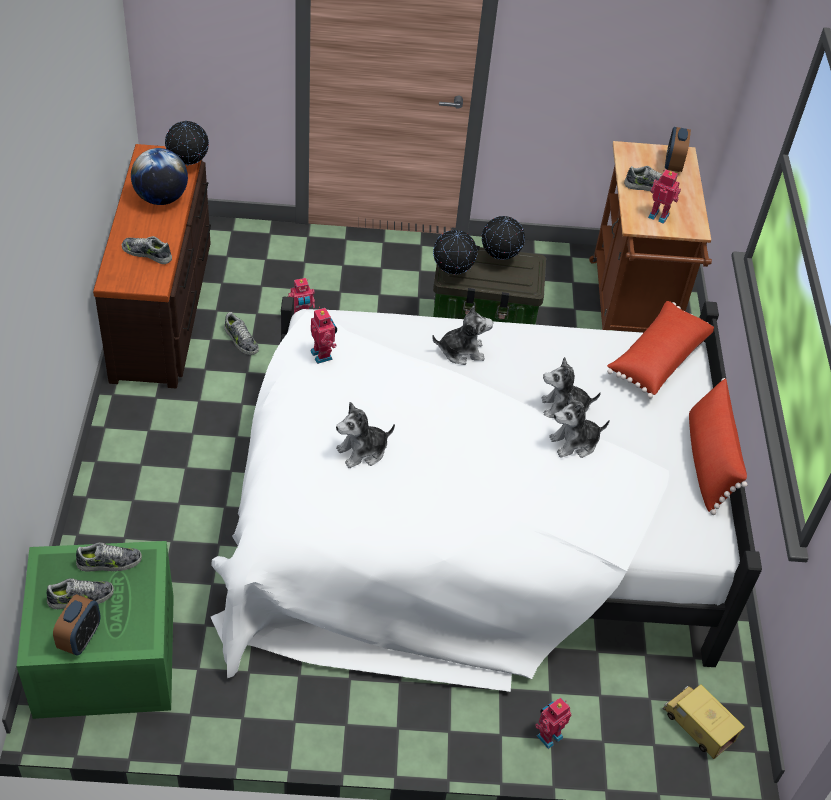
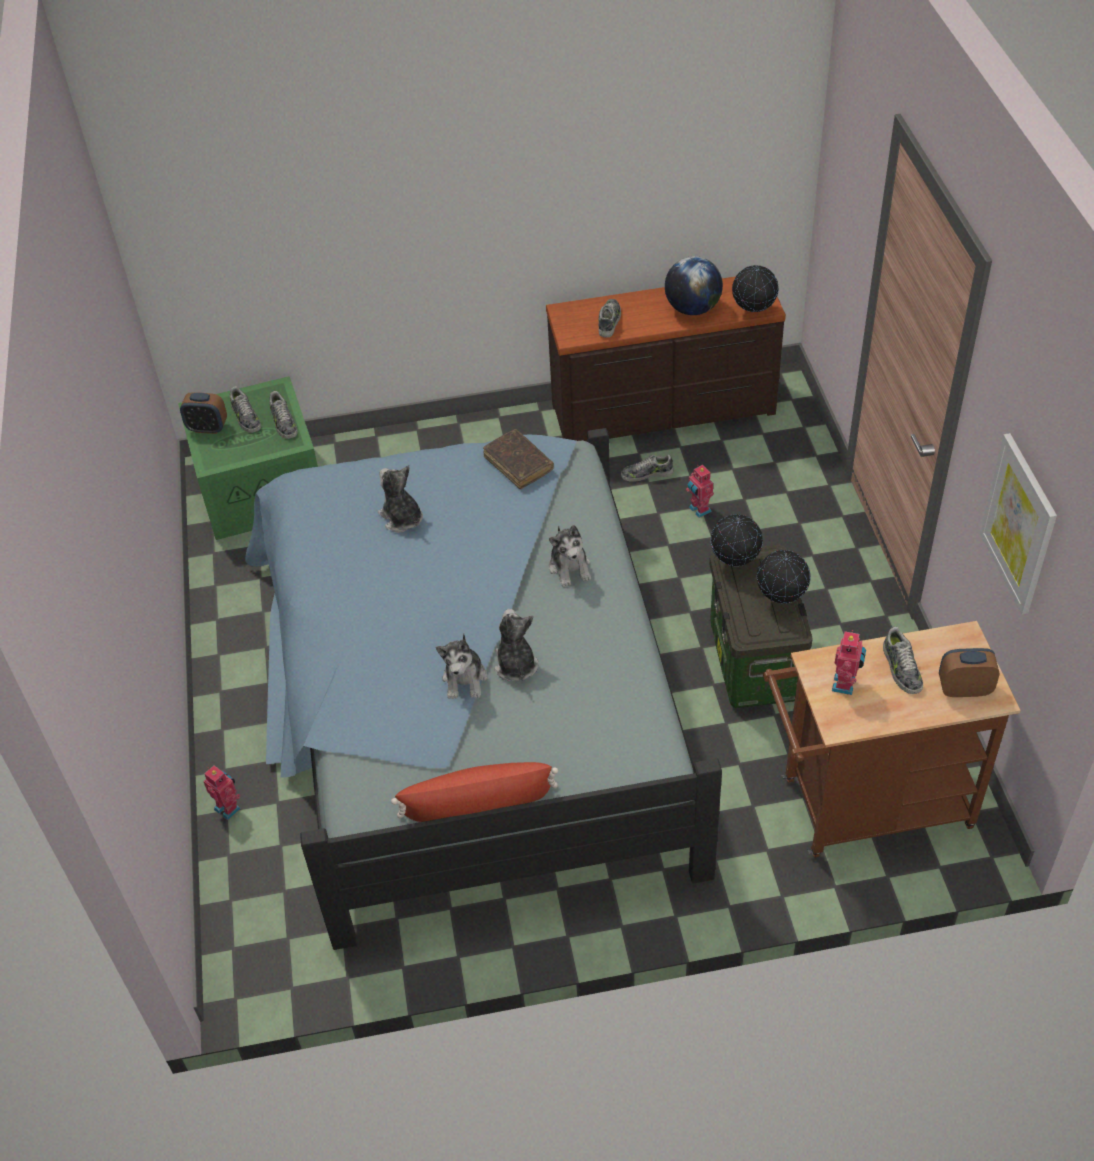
camera: 85 degrees right, 0 degrees up
white bed [211,296,762,692] -> blue bed [245,428,722,950]
shoe [224,312,259,355] -> shoe turned 45 degrees clockwise [621,455,674,482]
toy robot [310,307,337,364] -> brown book [483,429,554,489]
plush toy [549,393,610,458] -> plush toy turned 150 degrees counterclockwise [436,633,487,699]
red pillow [607,301,714,398] -> none
toy truck [663,684,745,759] -> none
none -> picture [980,433,1057,615]

